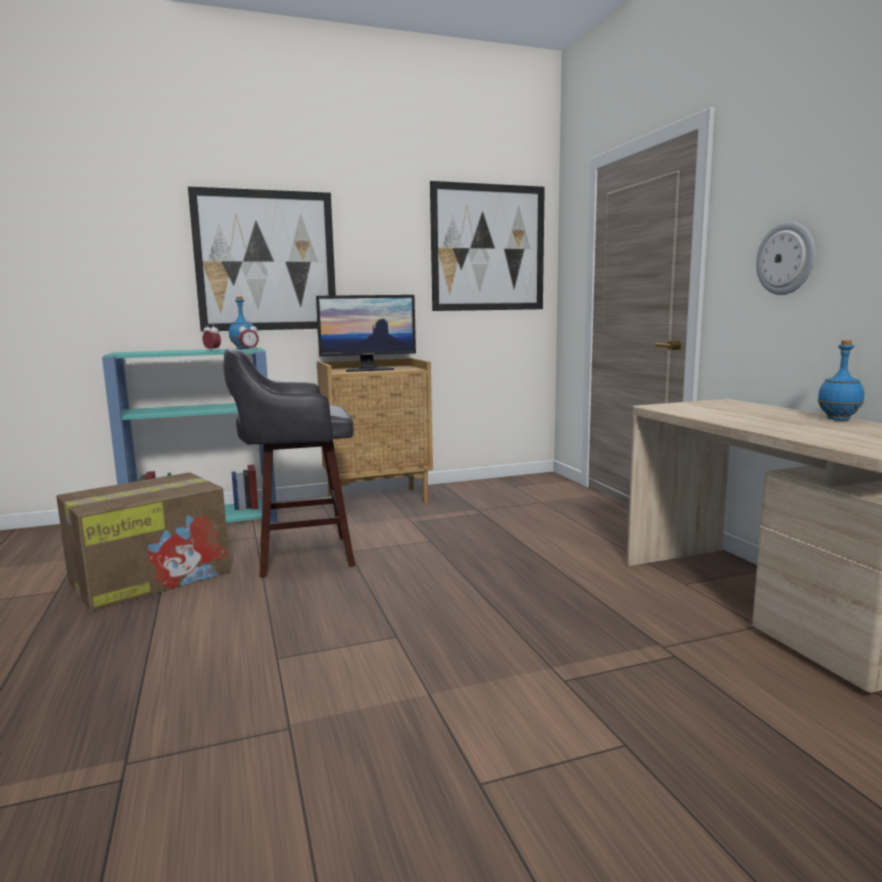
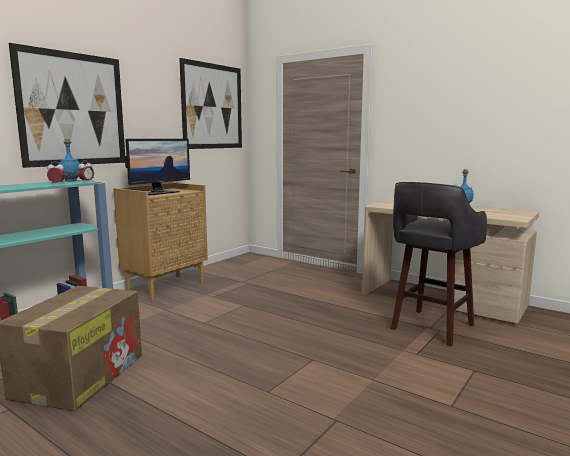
camera: 35 degrees left, 0 degrees up
grey stool [223,349,355,577] -> grey stool moved to [391,182,487,346]
wall clock [756,221,815,295] -> none

